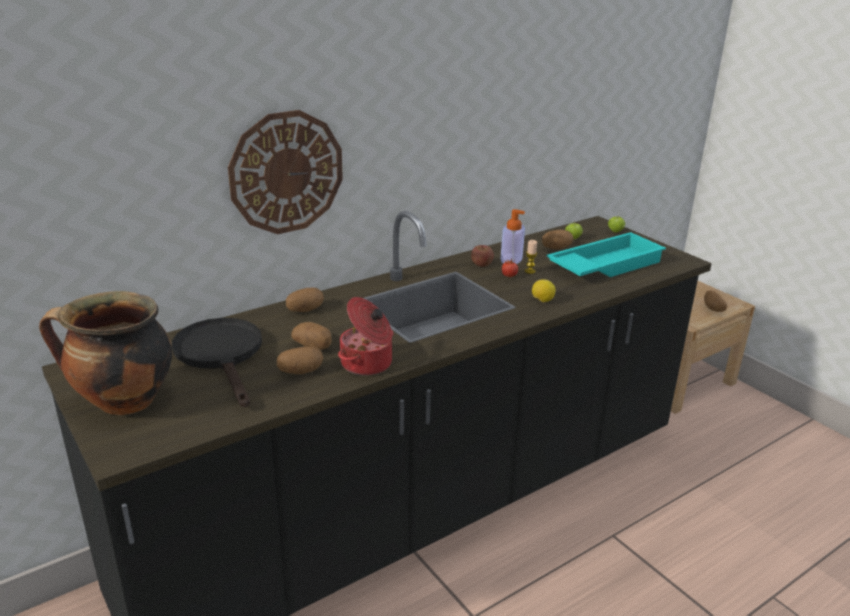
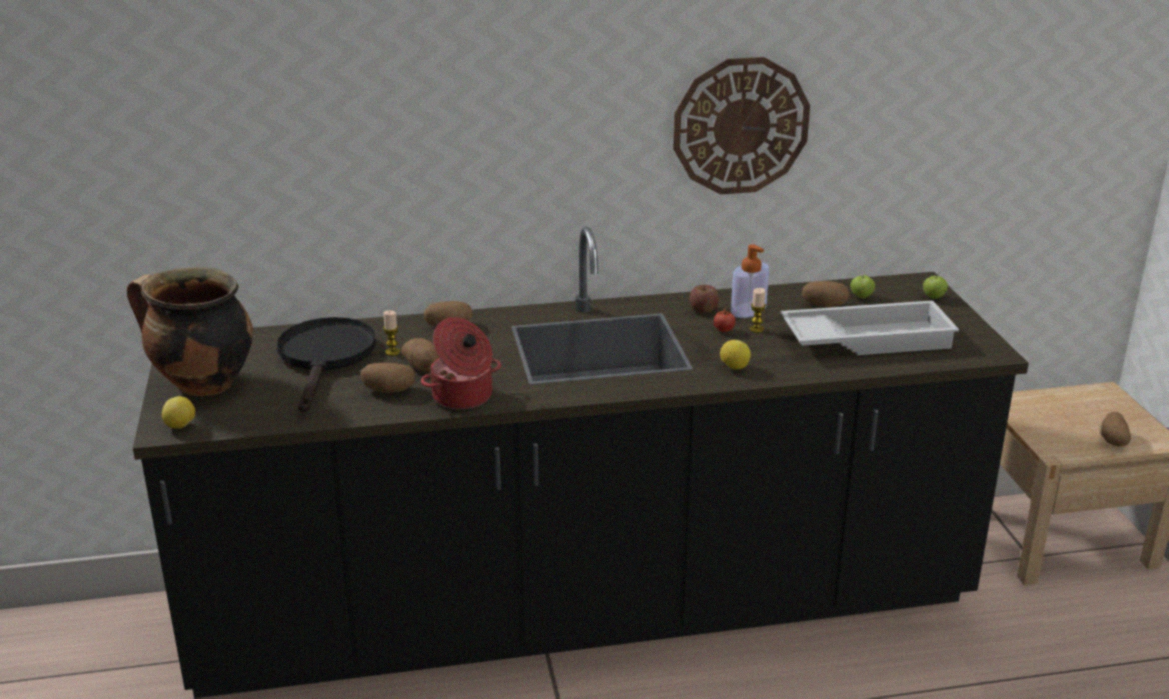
camera: 25 degrees right, 0 degrees up
wall clock [228,110,343,234] -> wall clock moved to [673,57,810,194]
turquoise tray [546,232,666,277] -> white tray [780,300,959,355]
none -> lemon [162,396,195,429]
none -> candle [383,310,400,356]

